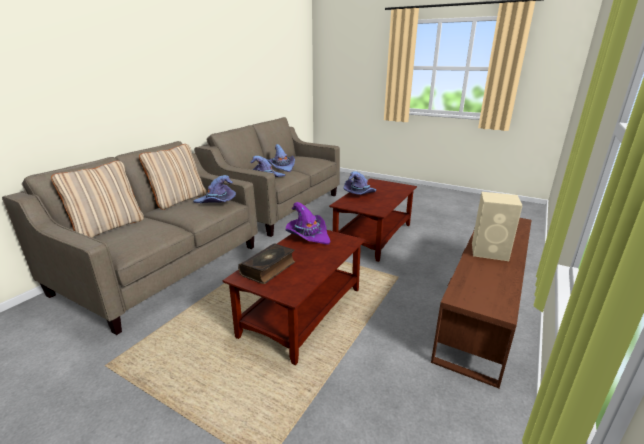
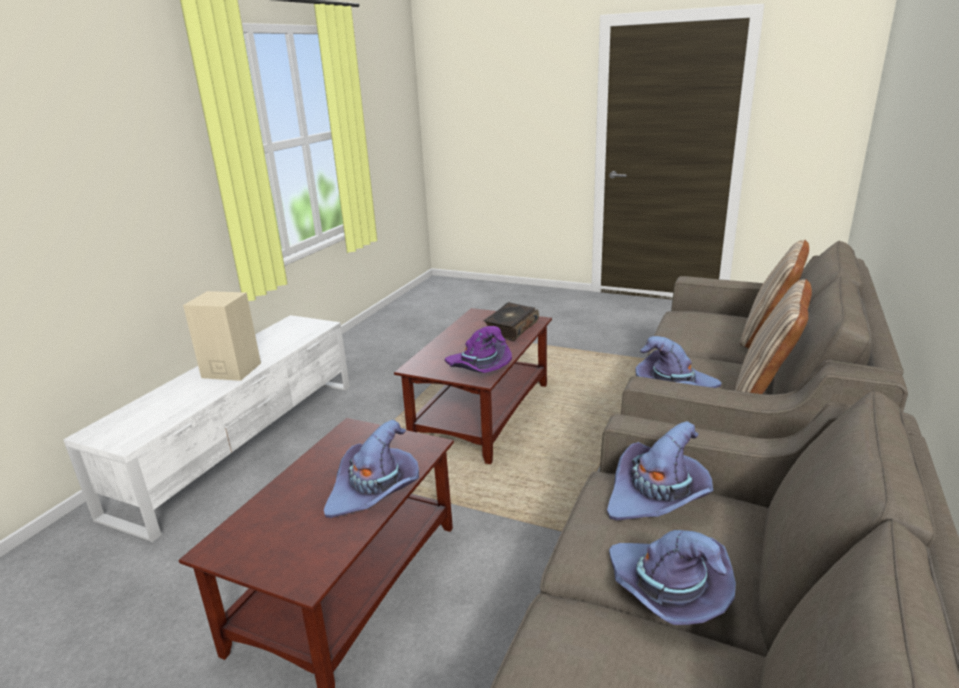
camera: 175 degrees right, 0 degrees up
brown tv stand [431,218,531,389] -> white tv stand [63,315,350,542]

